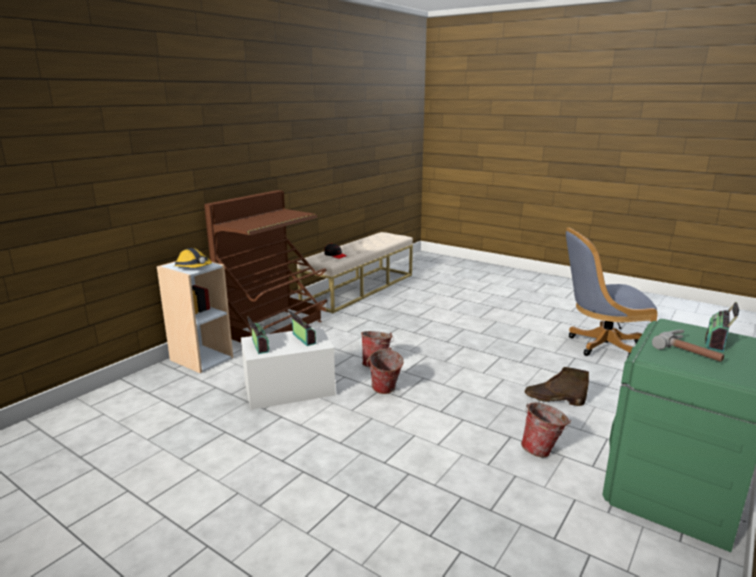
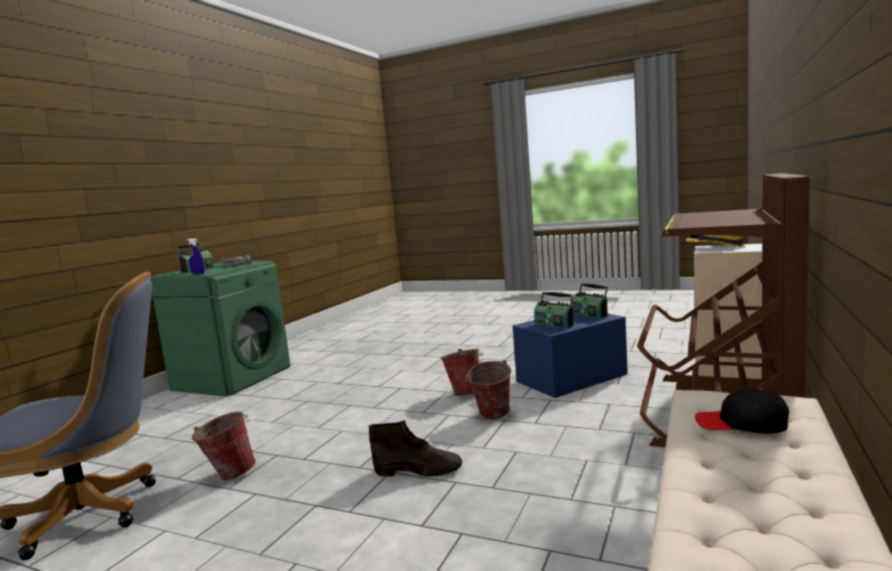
camera: 170 degrees right, 10 degrees down
white storage box [241,327,335,410] -> blue storage box [512,314,628,398]
bucket [521,403,571,457] -> bucket moved to [192,412,256,480]
brown boot [525,367,589,406] -> brown boot moved to [369,420,462,477]
none -> blue spray bottle [187,238,204,274]

